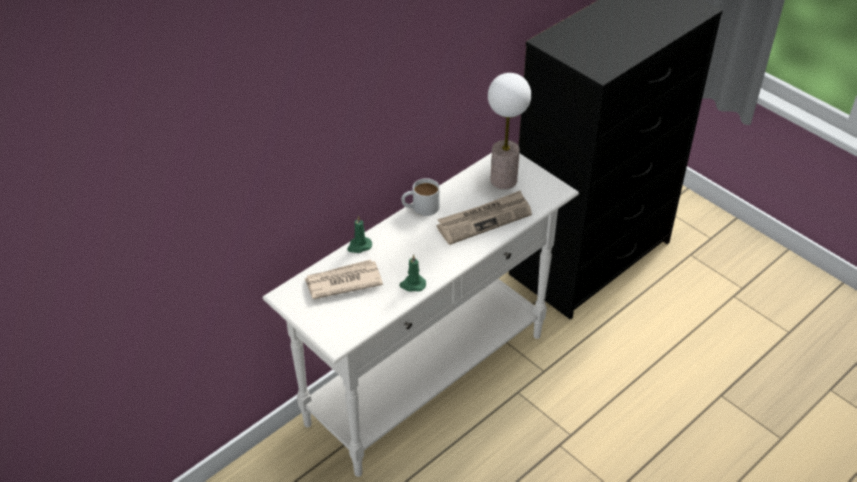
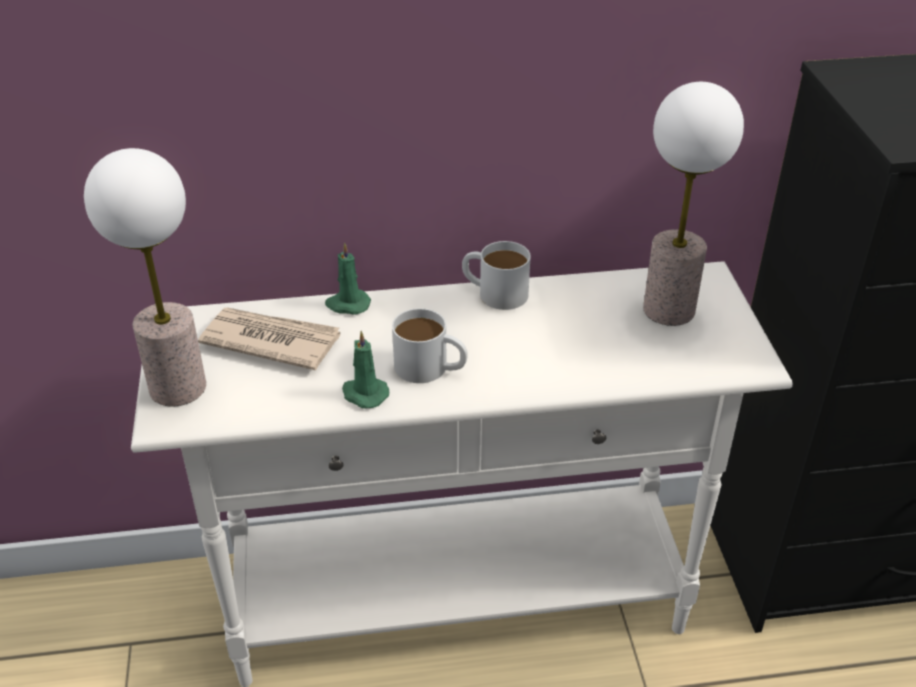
camera: 35 degrees right, 5 degrees down
newspaper [437,190,532,245] -> none
none -> table lamp [84,148,206,406]
none -> white mug [392,308,468,383]

